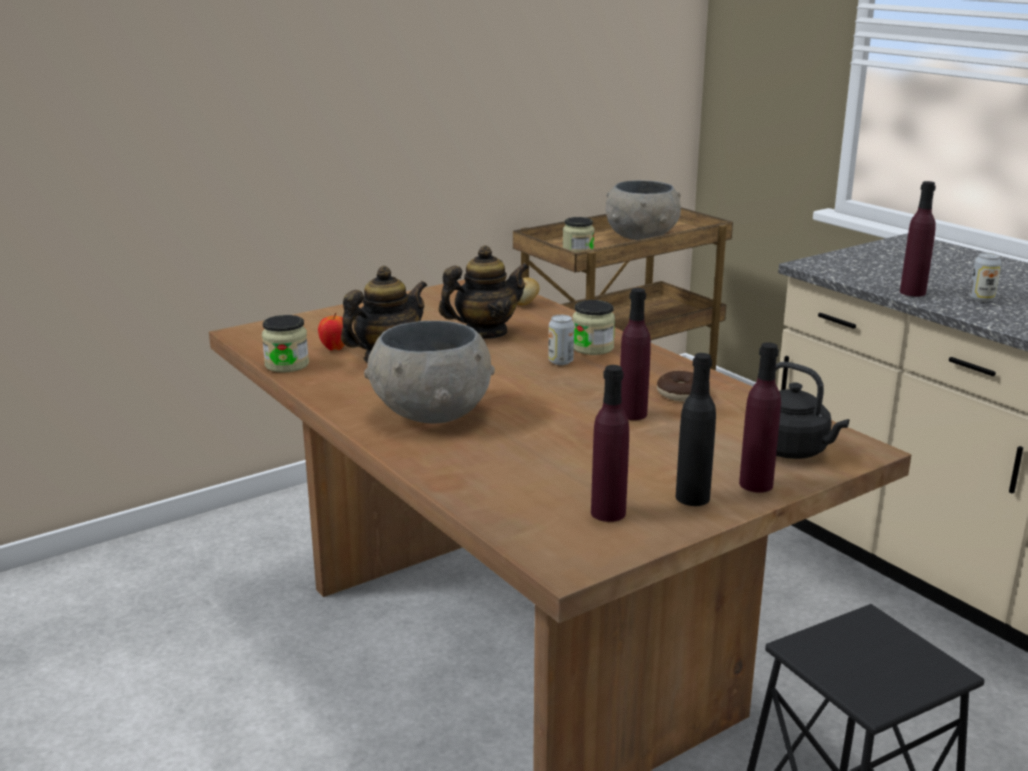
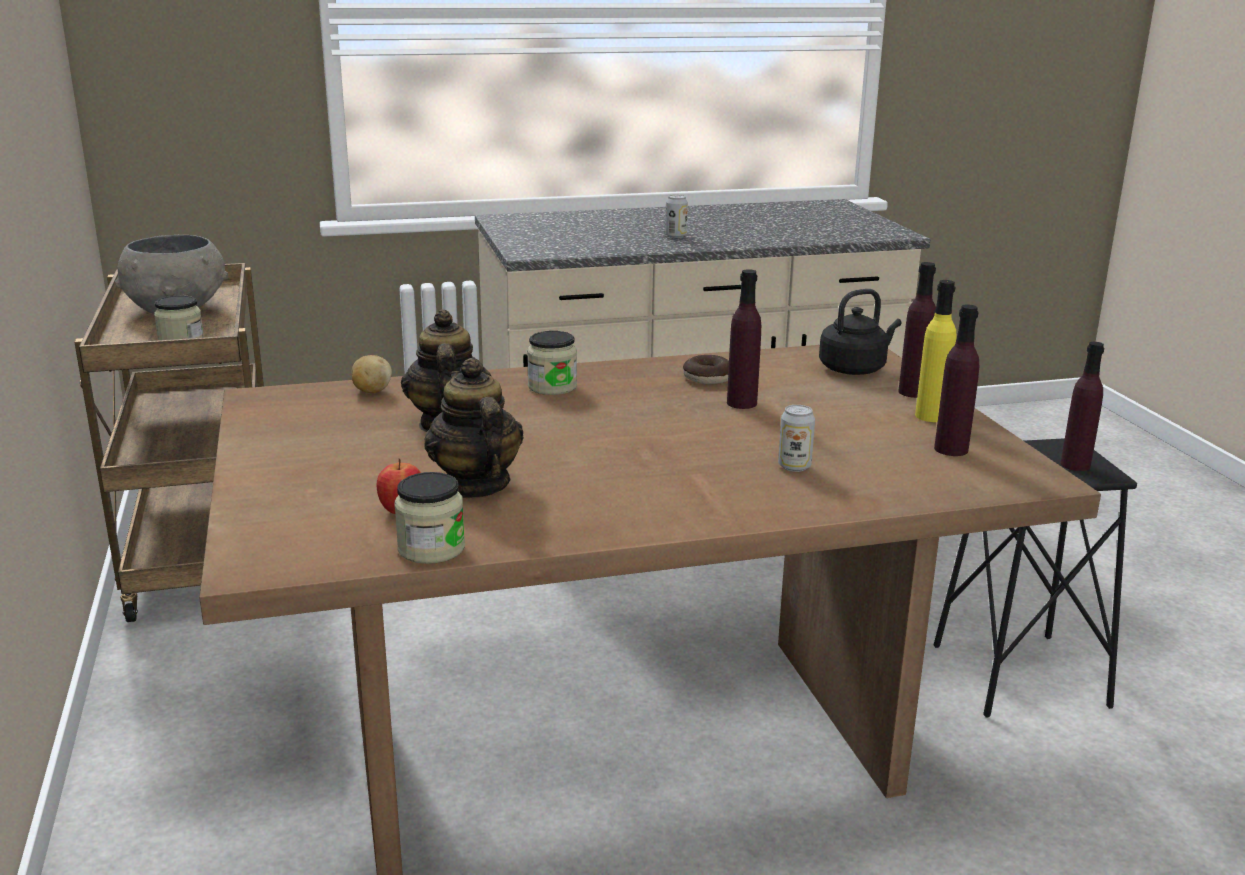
camera: 70 degrees left, 0 degrees up
grey bowl [364,321,495,424] -> none
can [548,315,574,365] -> can moved to [778,405,815,472]
black bottle [676,353,716,506] -> yellow bottle [915,280,957,422]
purple bottle [900,181,936,297] -> purple bottle moved to [1060,342,1104,471]

